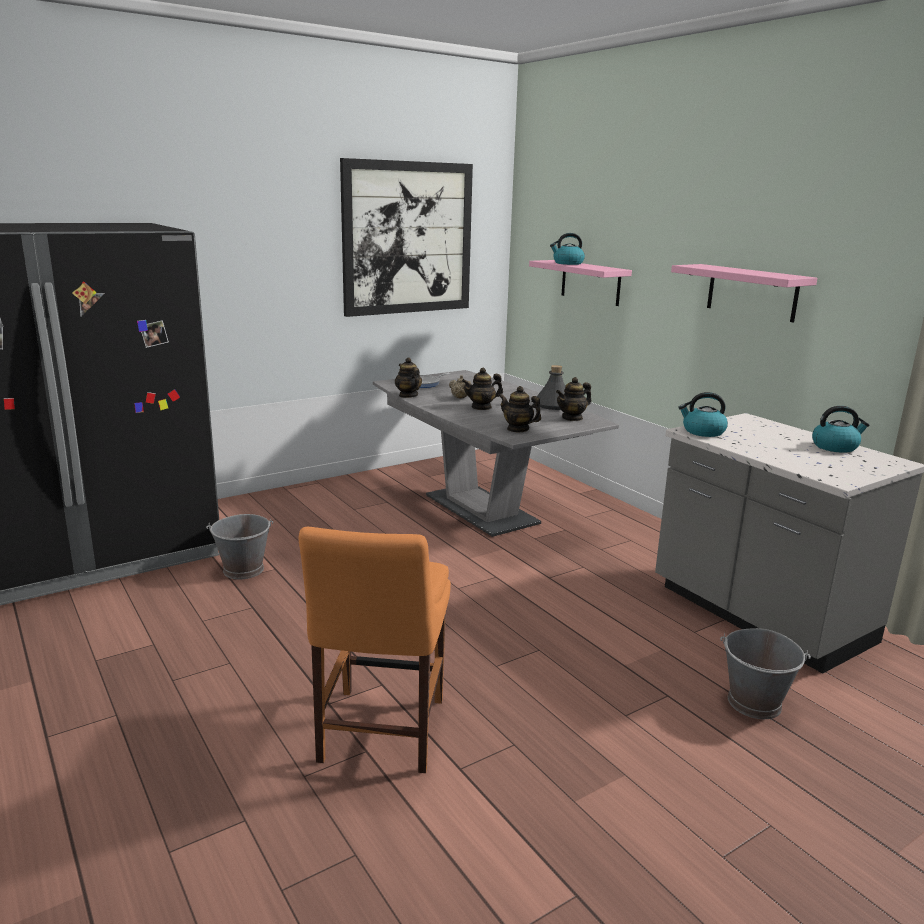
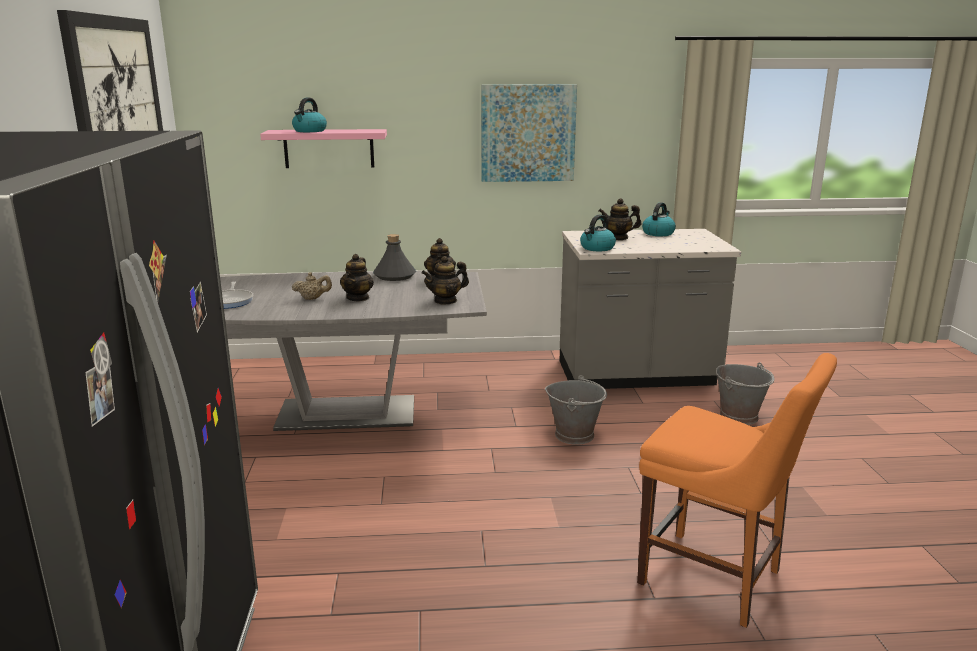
camera: 60 degrees left, 0 degrees up
grey bucket [206,514,274,579] -> grey bucket moved to [545,375,607,445]
teapot [395,357,422,398] -> teapot moved to [599,198,641,240]
pink shelf [671,264,817,322] -> picture [481,84,577,182]

